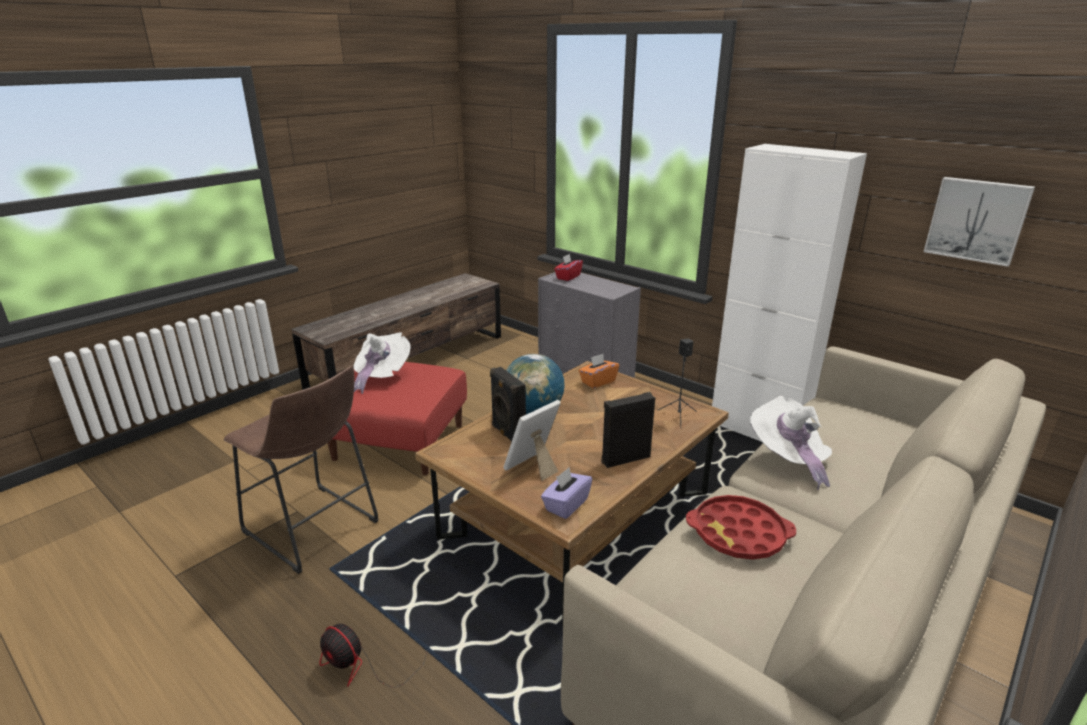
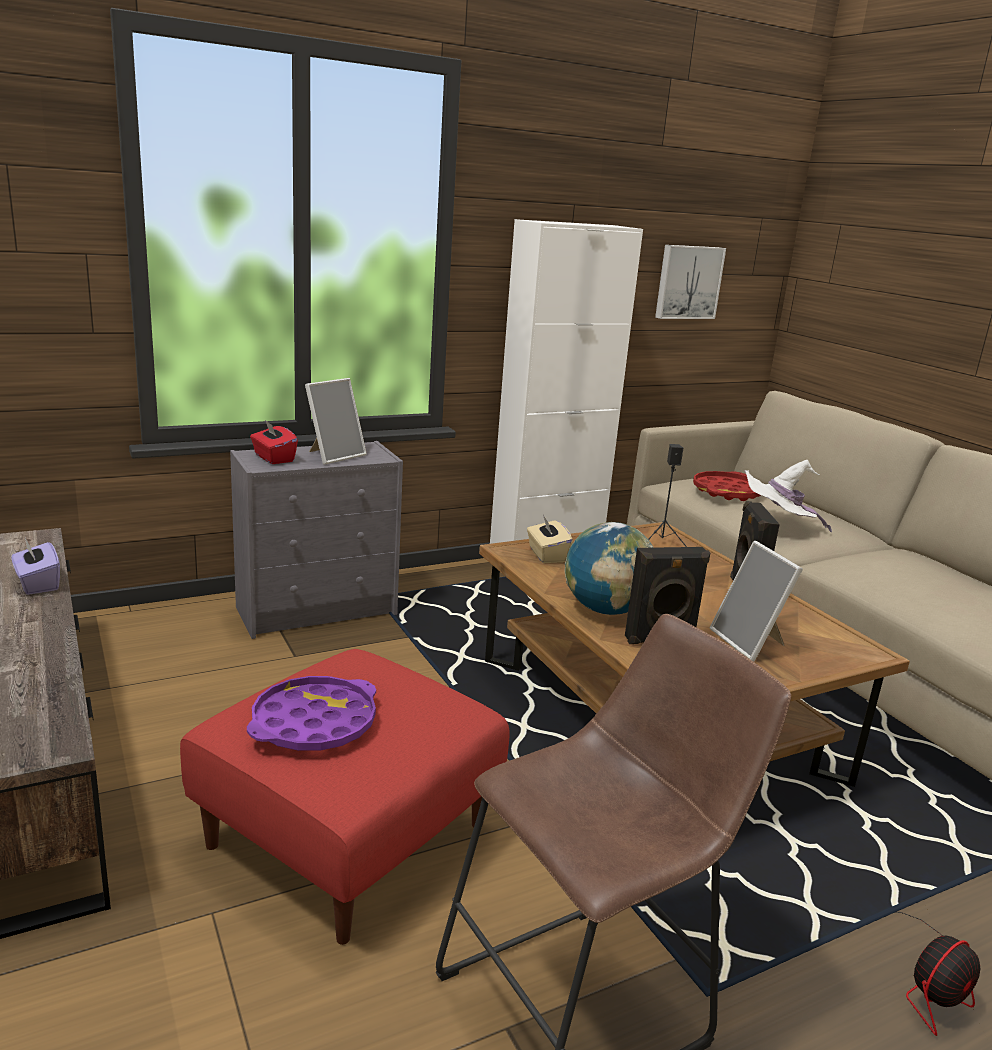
camera: 70 degrees left, 5 degrees down
white hat [354,332,411,394] -> purple tray [247,676,376,751]
purple tissue box [541,467,592,519] -> purple tissue box moved to [11,538,60,595]
orange tissue box [579,354,619,388] -> beige tissue box [527,515,573,563]
red tray [686,495,796,560] -> red tray moved to [693,471,761,501]
none -> picture frame [305,378,367,464]

